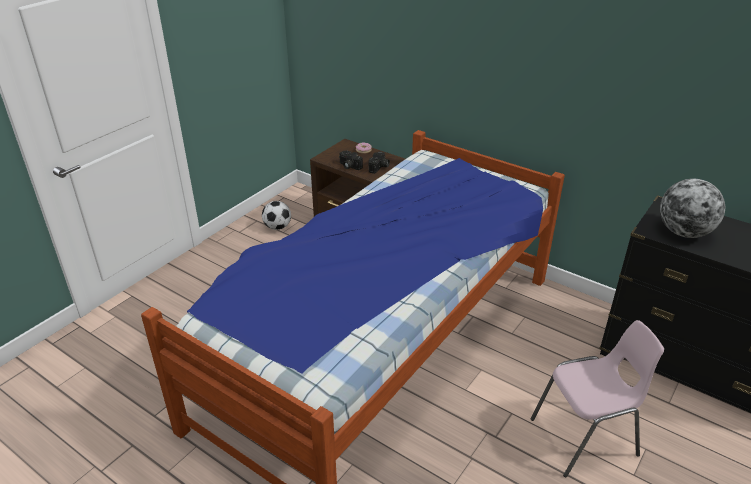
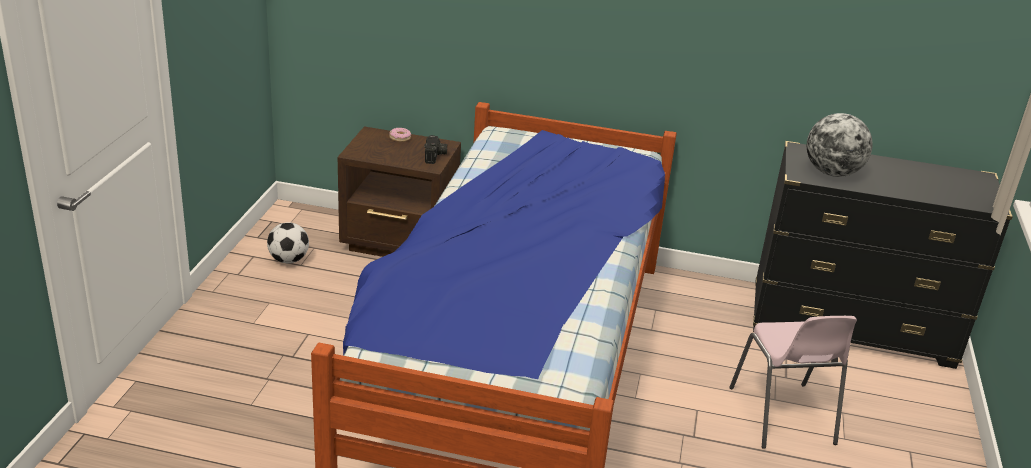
camera: 25 degrees left, 5 degrees down
camera [339,150,363,170] -> none
pink chair [530,320,664,478] -> pink chair turned 120 degrees clockwise [729,316,857,449]

